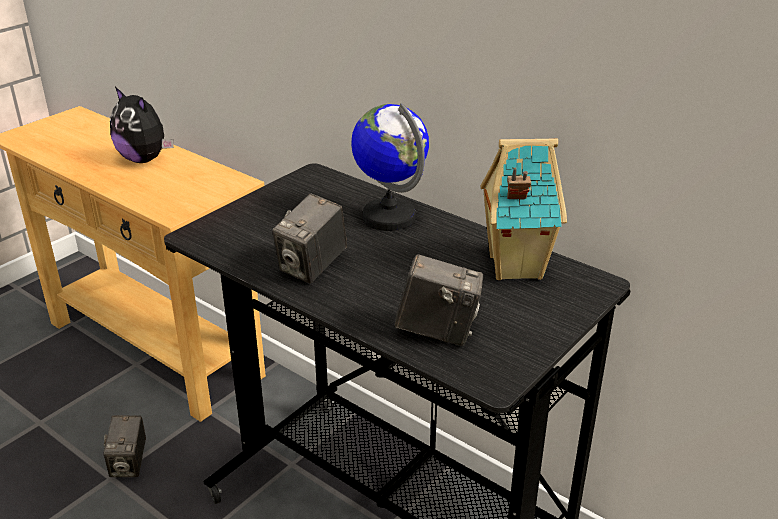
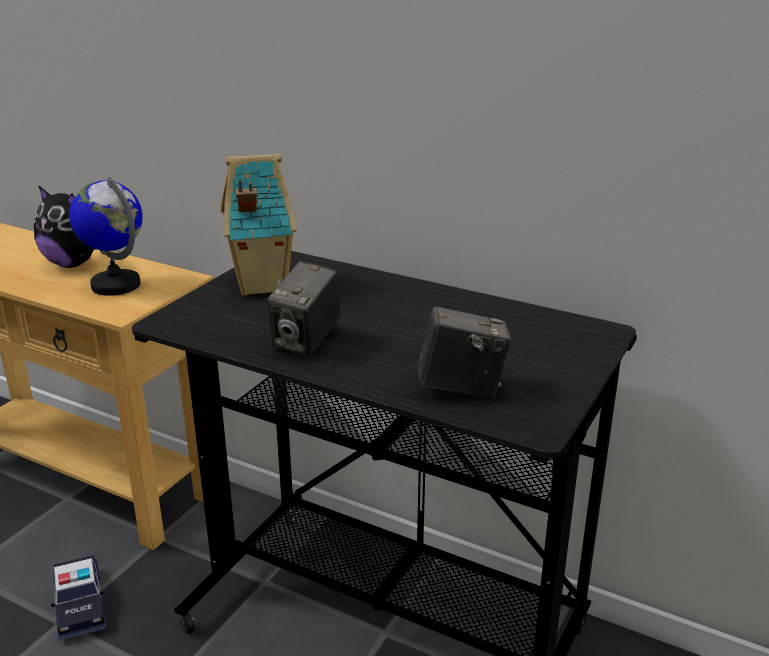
camera: 10 degrees left, 5 degrees down
camera [103,415,146,477] -> toy car [51,555,106,641]
globe [351,103,429,231] -> globe moved to [69,177,143,296]
toy house [480,138,567,280] -> toy house moved to [221,154,297,296]

